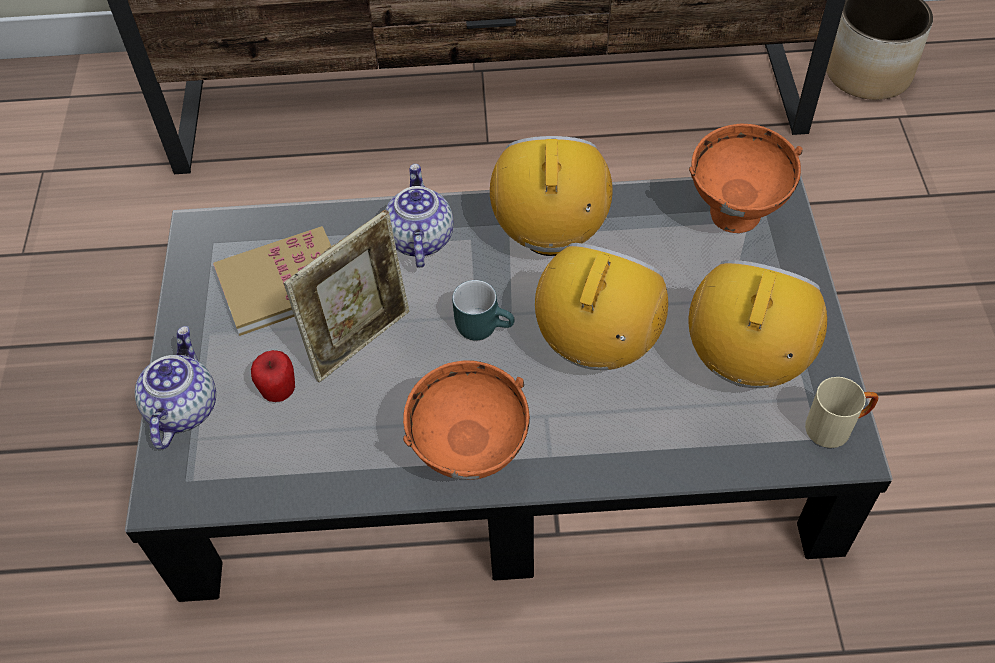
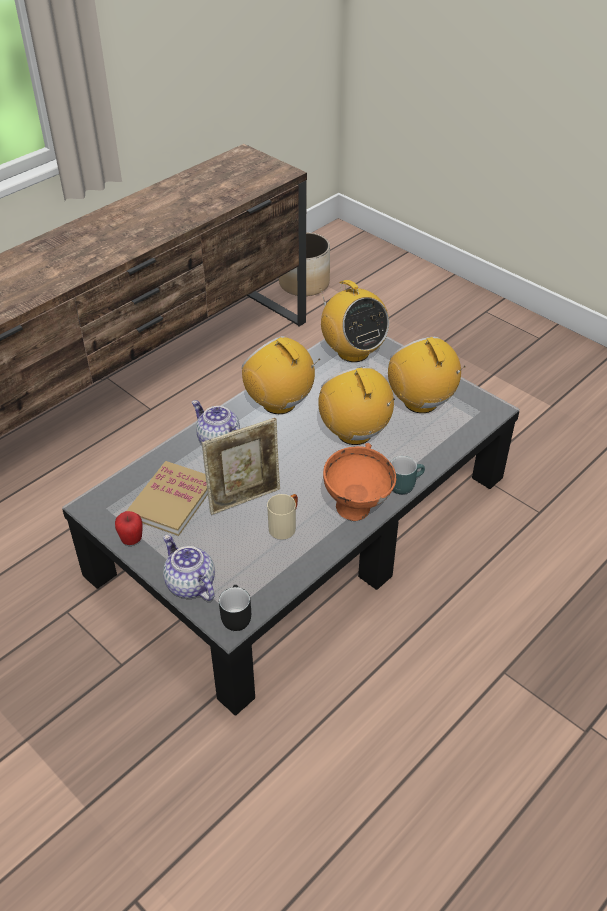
camera: 45 degrees left, 10 degrees down
apple [251,350,295,402] -> apple moved to [115,511,142,545]
picture frame [283,210,409,382] -> picture frame turned 60 degrees clockwise [202,418,280,515]
turquoise mug [452,280,515,340] -> turquoise mug moved to [390,456,425,494]
orange bowl [689,124,803,233] -> radio [321,280,389,362]
beige mug [805,377,878,448] -> beige mug moved to [267,494,298,540]
none -> black mug [219,585,251,631]

